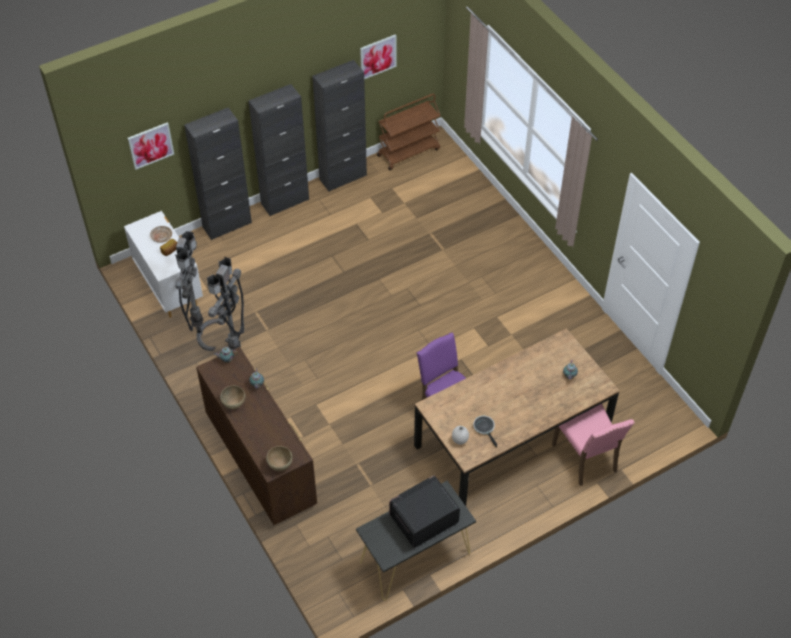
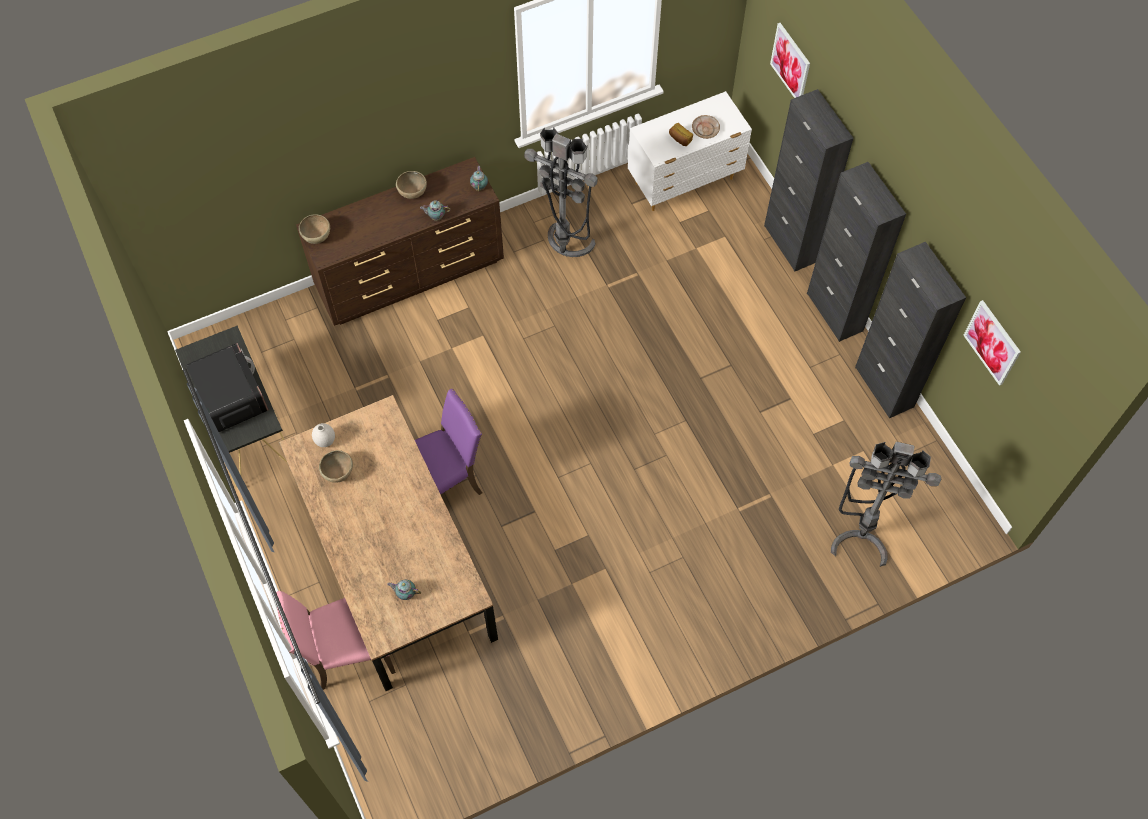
camera: 95 degrees right, 10 degrees up
grey floor lamp [175,231,218,351] -> grey floor lamp moved to [831,442,941,567]
brown cart [377,94,441,170] -> none
frying pan [473,416,497,448] -> brown bowl [319,450,353,483]

